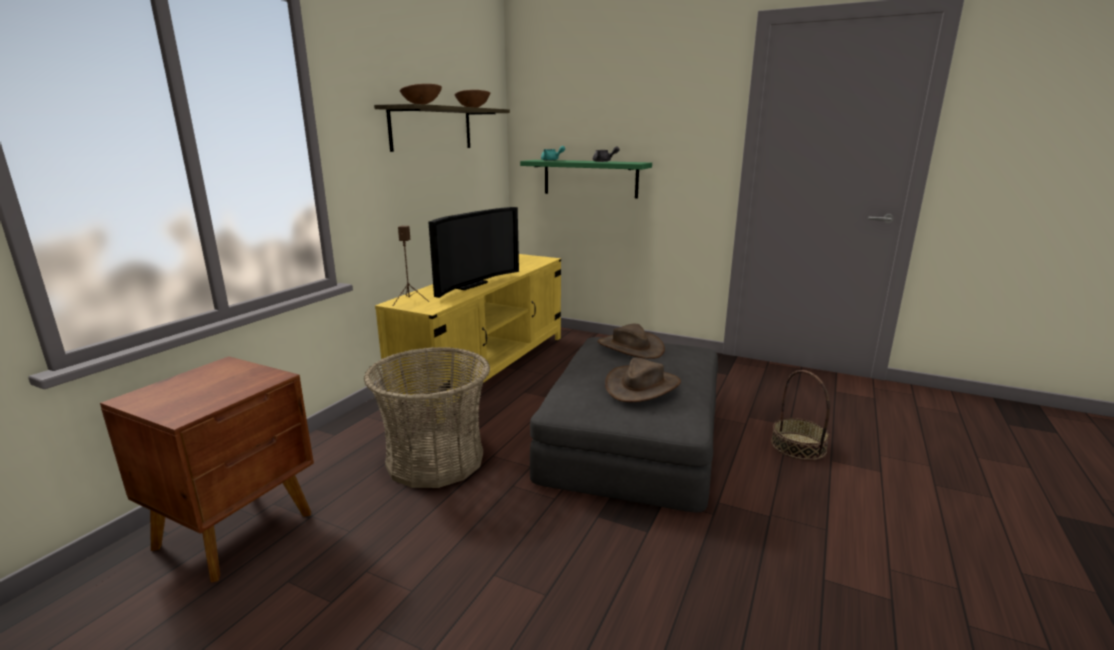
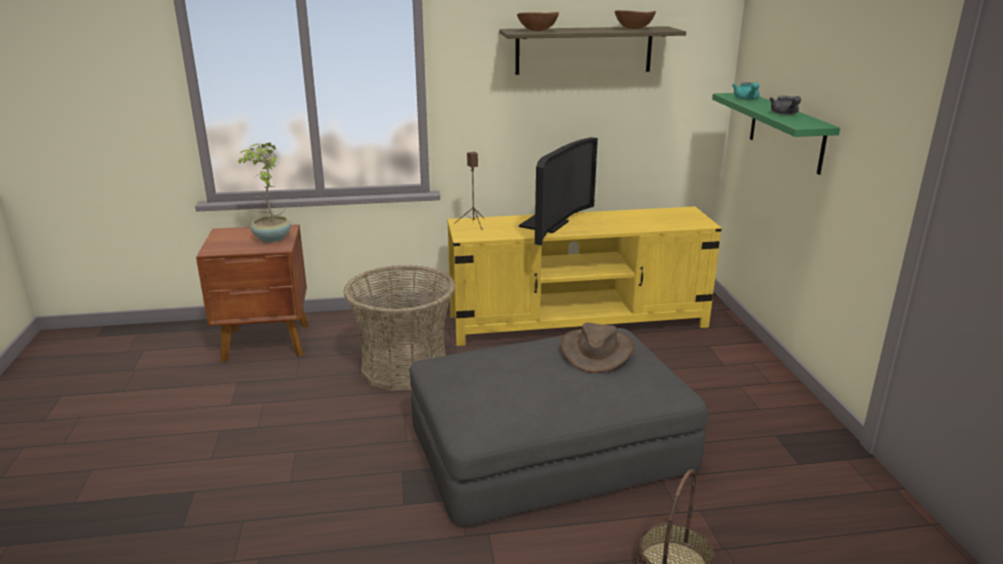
camera: 55 degrees right, 5 degrees up
television [429,207,519,298] -> television turned 60 degrees counterclockwise [519,137,598,246]
brown hat [605,358,681,402] -> none
none -> potted plant [237,142,291,242]

